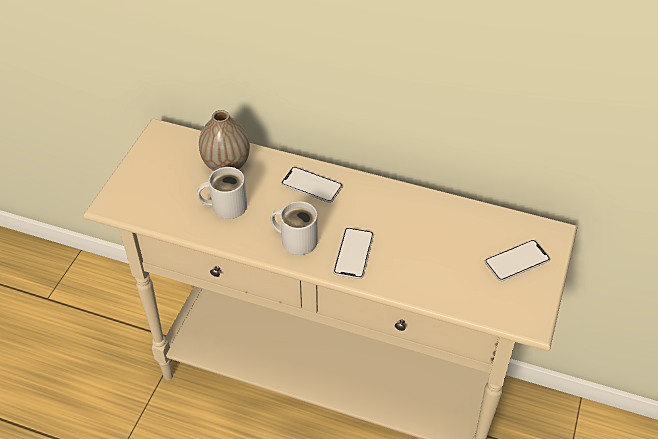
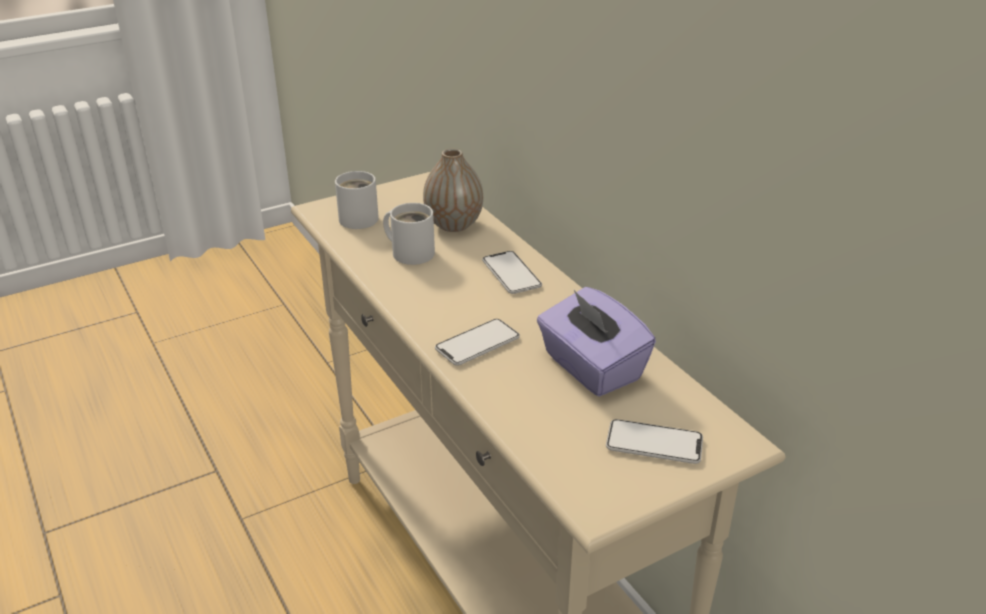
camera: 40 degrees right, 15 degrees down
white mug [270,201,318,255] -> white mug moved to [335,171,379,229]
none -> purple tissue box [537,287,656,397]

